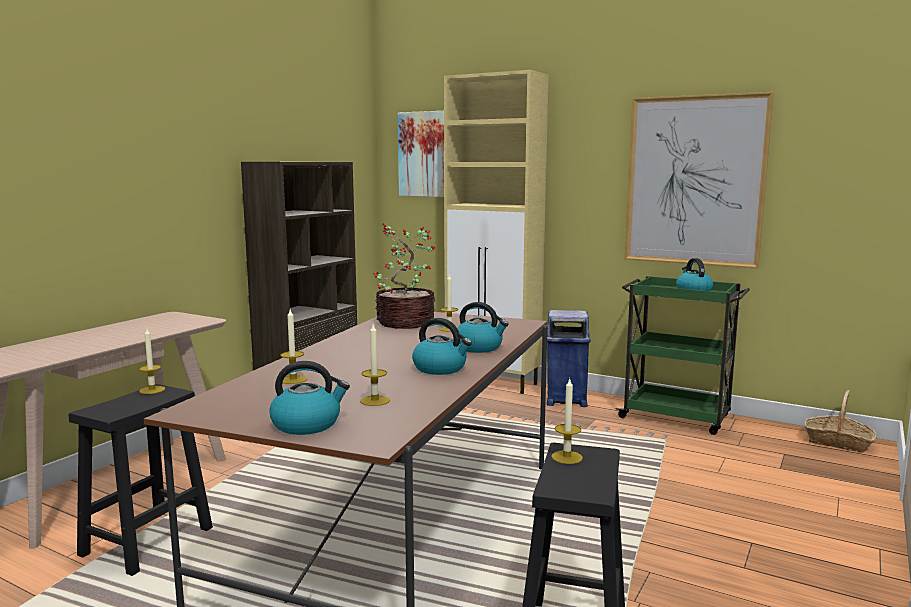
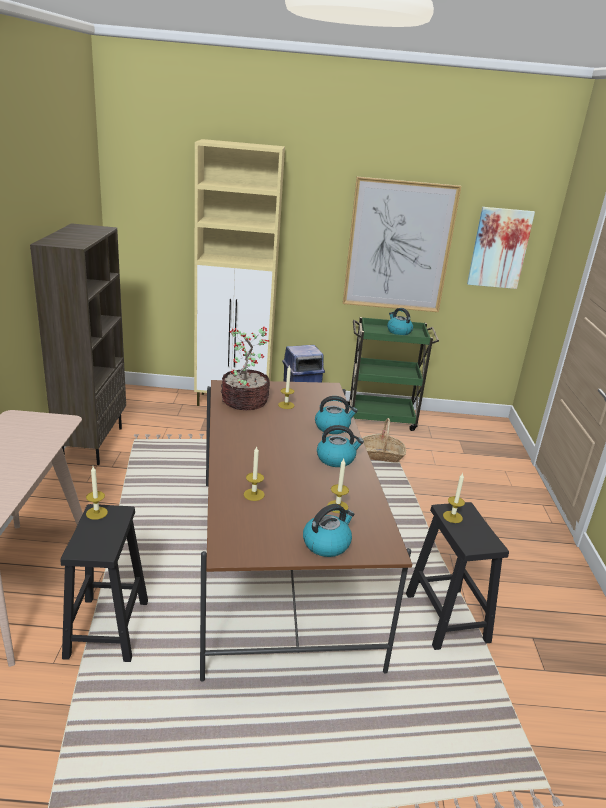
camera: 30 degrees left, 15 degrees up
picture [398,111,444,197] -> picture moved to [467,207,535,289]
basket [804,390,877,452] -> basket moved to [362,418,406,462]

